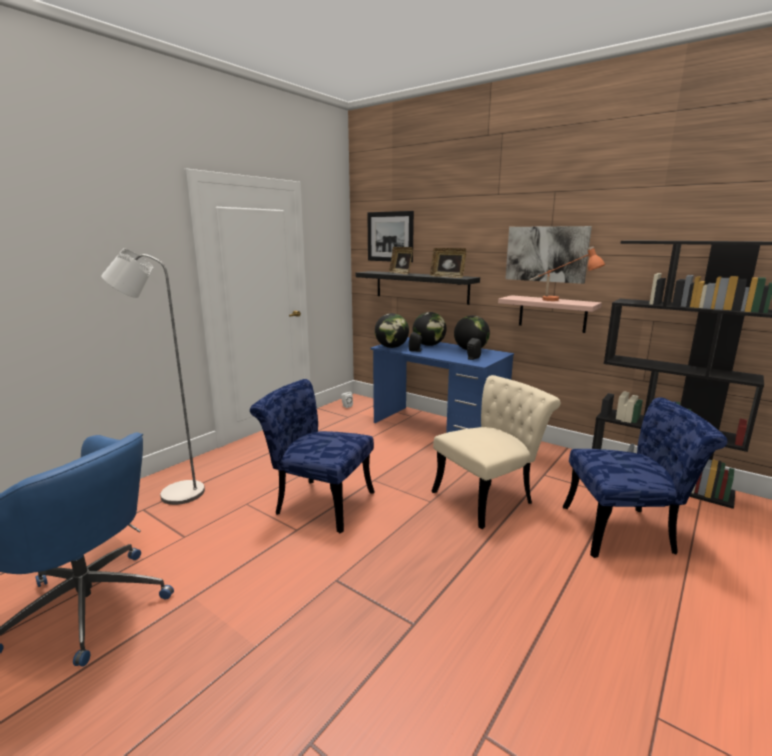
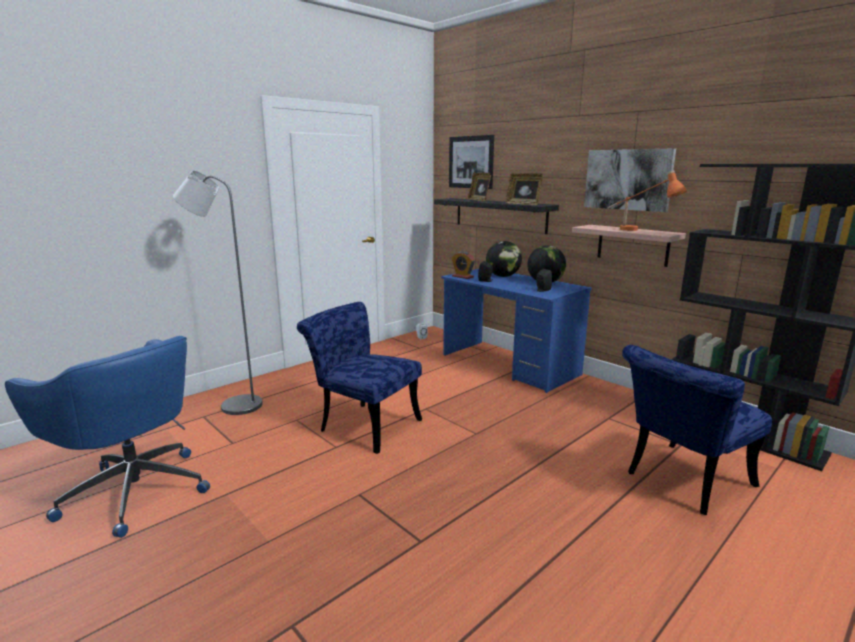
camera: 10 degrees right, 0 degrees up
globe [375,313,409,348] -> alarm clock [452,251,475,279]
beige chair [432,375,561,529] -> none
blue chair [563,397,727,558] -> blue chair turned 135 degrees clockwise [622,345,772,515]

